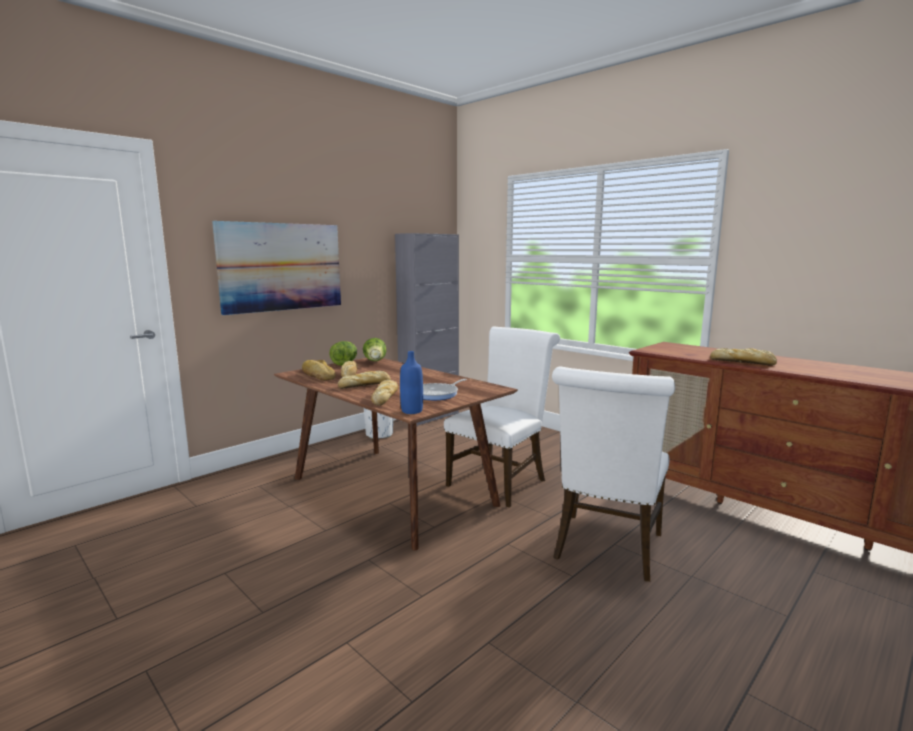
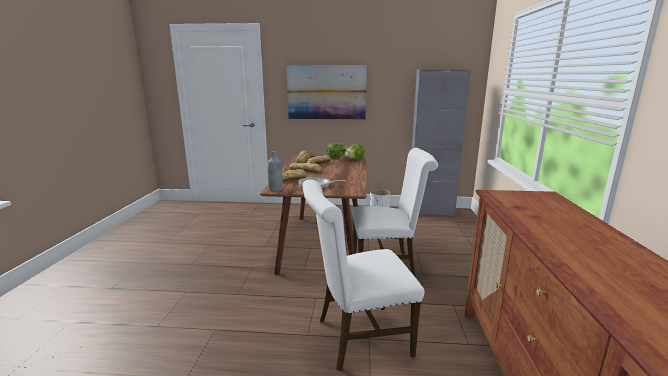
camera: 50 degrees right, 5 degrees up
blue bottle [400,351,423,414] -> grey bottle [267,151,283,191]
bread [710,348,777,365] -> none

